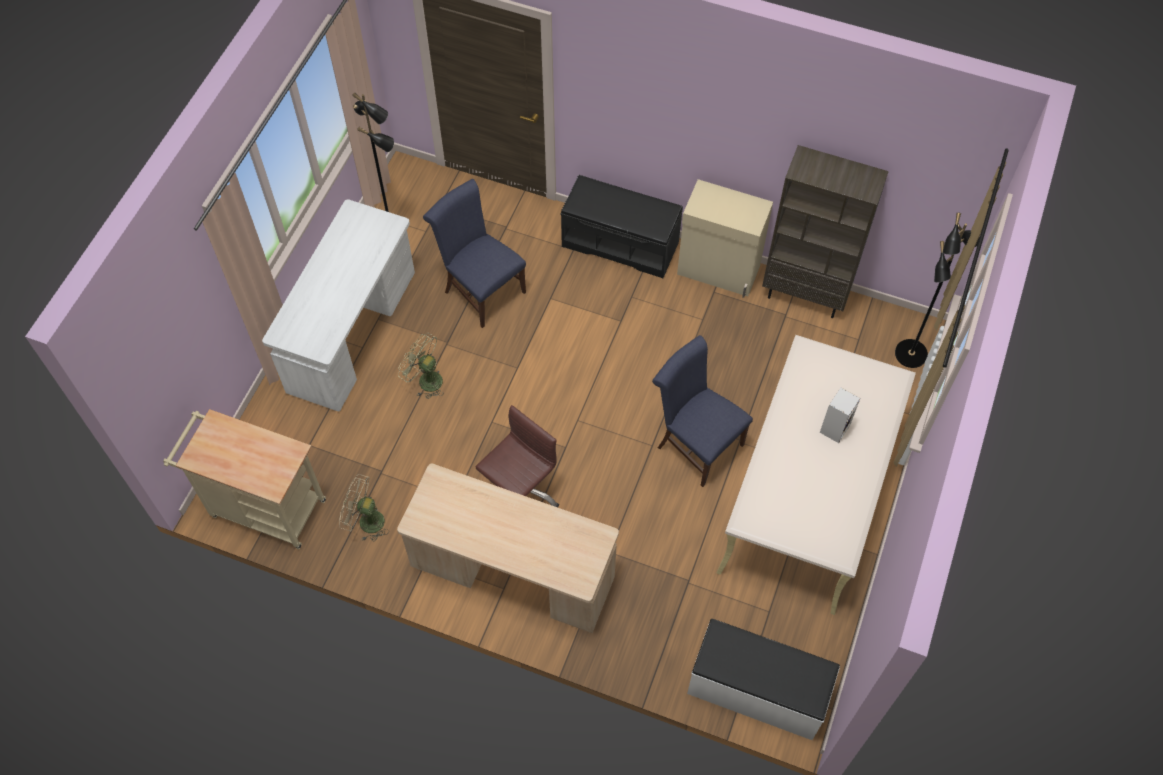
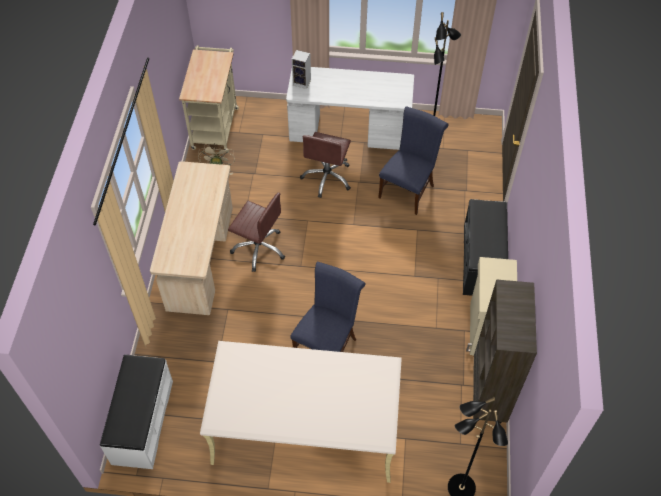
camera: 75 degrees right, 5 degrees down
green fan [398,333,444,399] -> brown office chair [300,132,351,198]
speaker [820,388,860,443] -> speaker moved to [292,50,311,89]

